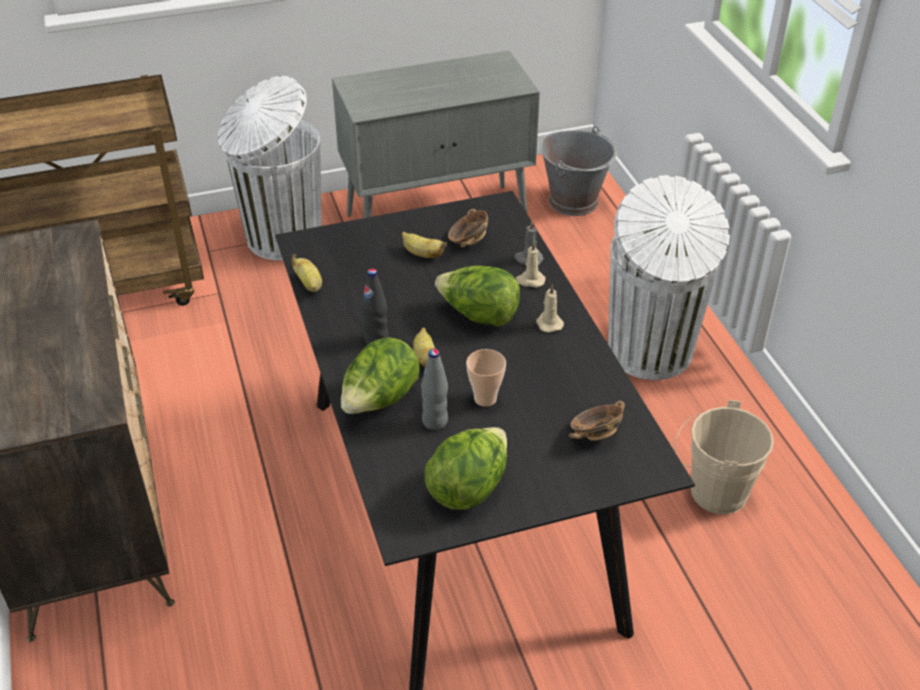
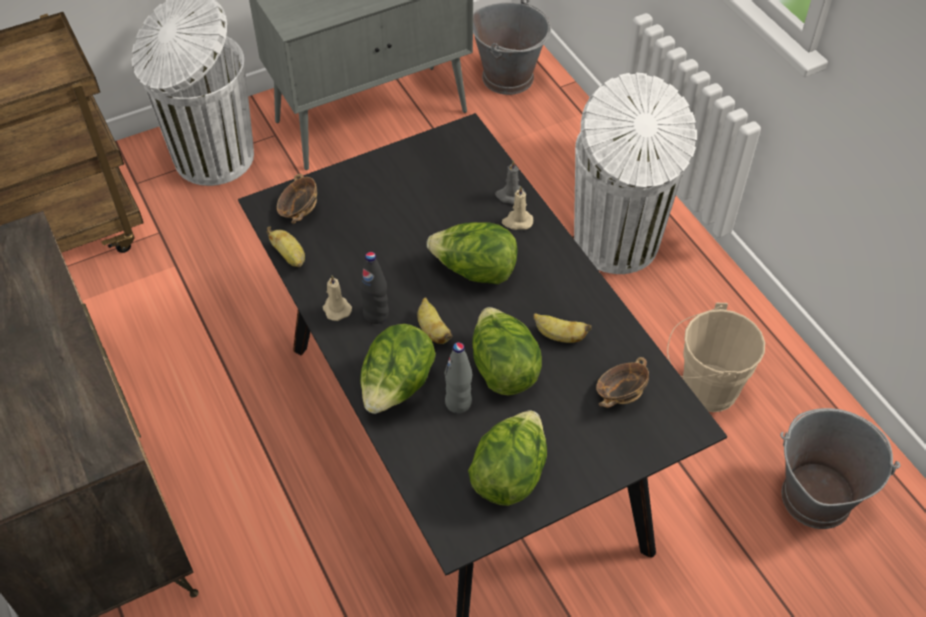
camera: 10 degrees left, 10 degrees up
banana [402,232,447,258] -> banana moved to [534,313,592,343]
bowl [448,209,488,248] -> bowl moved to [277,174,317,224]
cup [466,349,506,407] -> lettuce [472,307,542,395]
beige candle [536,285,564,333] -> beige candle moved to [323,275,352,321]
none -> grey bucket [780,408,900,529]

